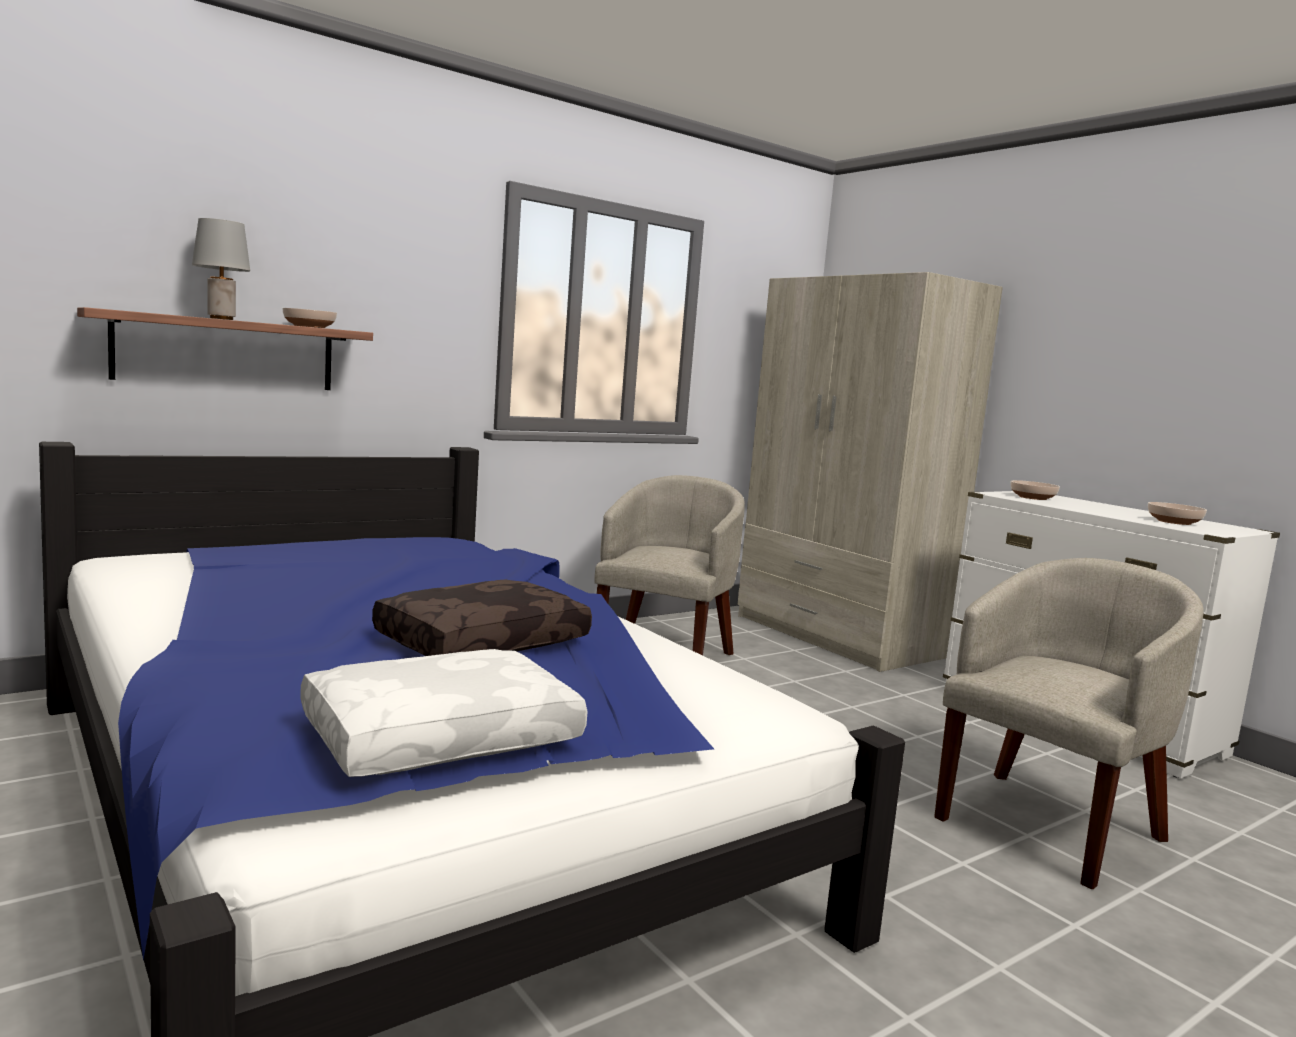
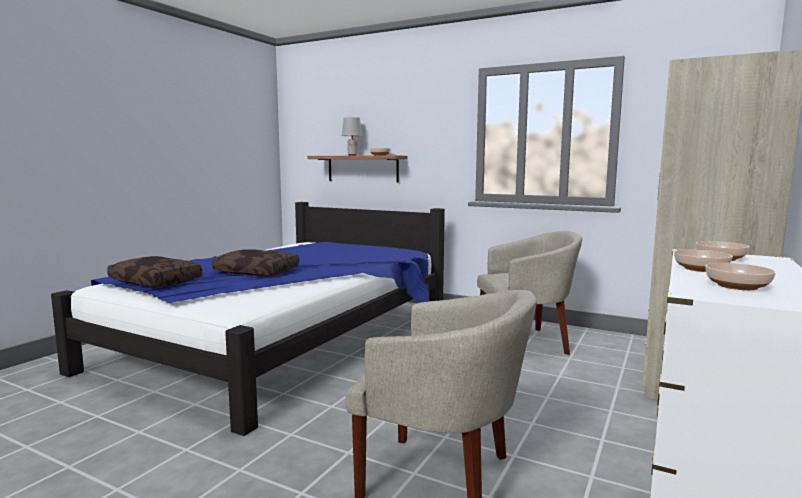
camera: 65 degrees right, 0 degrees up
white pillow [300,649,588,777] -> brown pillow [107,256,202,288]
none -> bowl [674,249,733,272]

